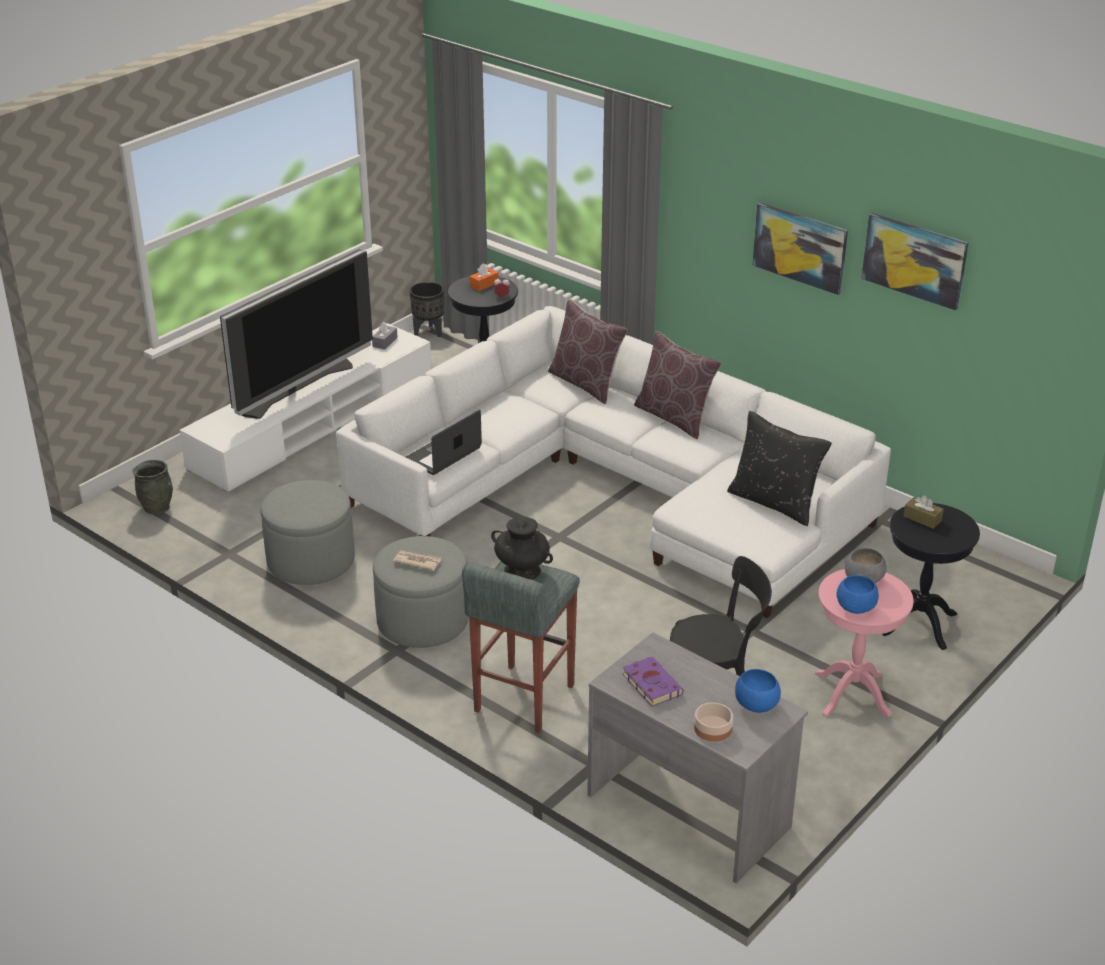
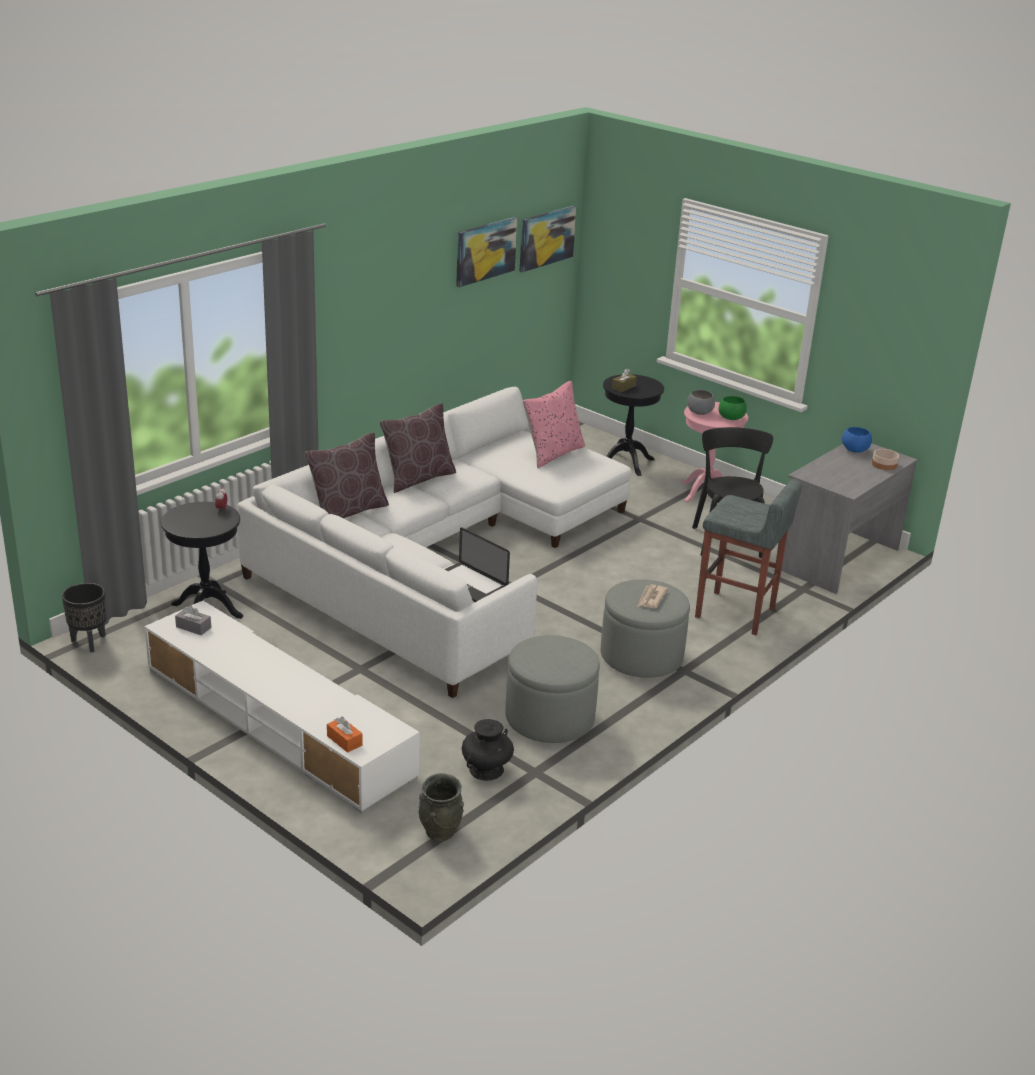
camera: 90 degrees left, 5 degrees down
television [220,249,373,419] -> none
orange tissue box [469,263,499,291] -> orange tissue box moved to [327,717,363,753]
black vase [491,517,553,580] -> black vase moved to [462,719,514,781]
purple book [623,657,684,707] -> none
black pillow [727,411,832,526] -> pink pillow [523,381,585,468]
picture [752,203,848,295] -> picture moved to [519,206,576,273]
blue bowl [836,575,879,614] -> green bowl [718,396,747,420]

